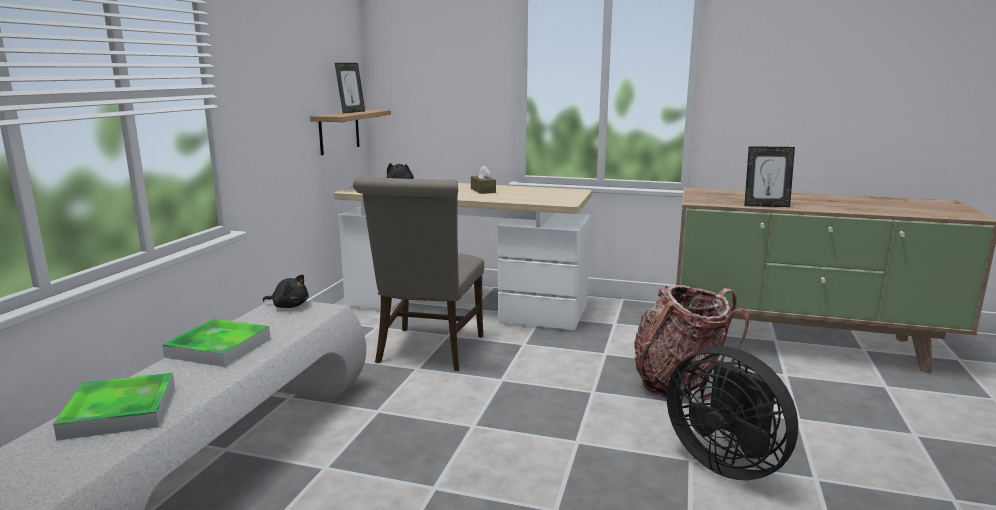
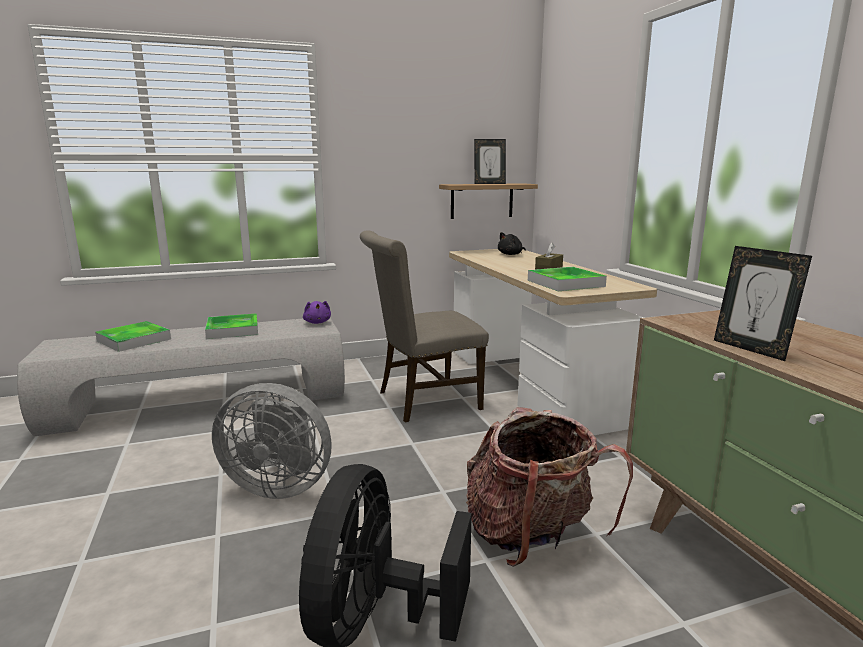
camera: 55 degrees right, 0 degrees up
black plush toy [263,274,309,308] -> purple plush toy [303,301,331,324]
none -> grey fan [212,383,332,499]
none -> tray [528,267,607,291]

